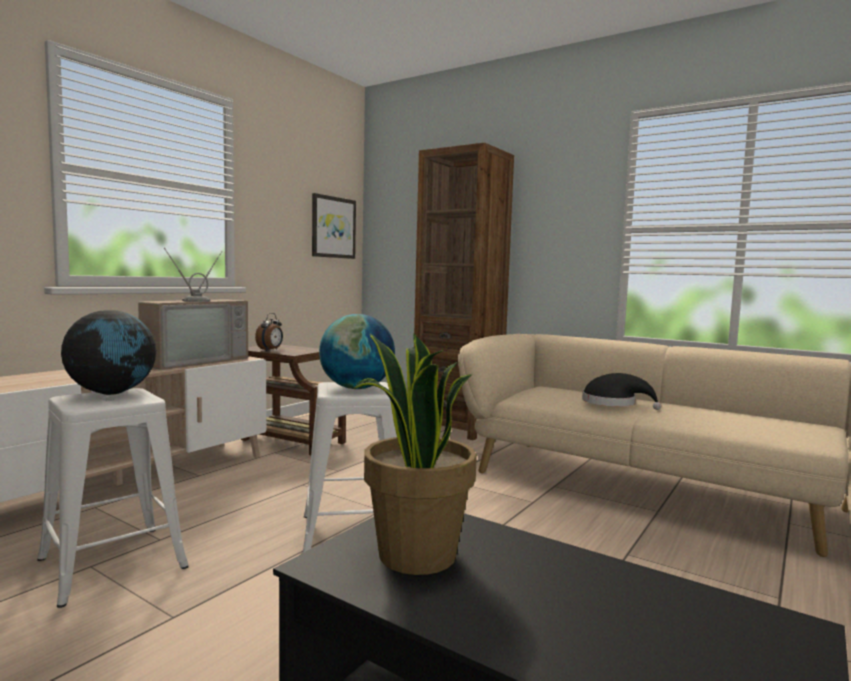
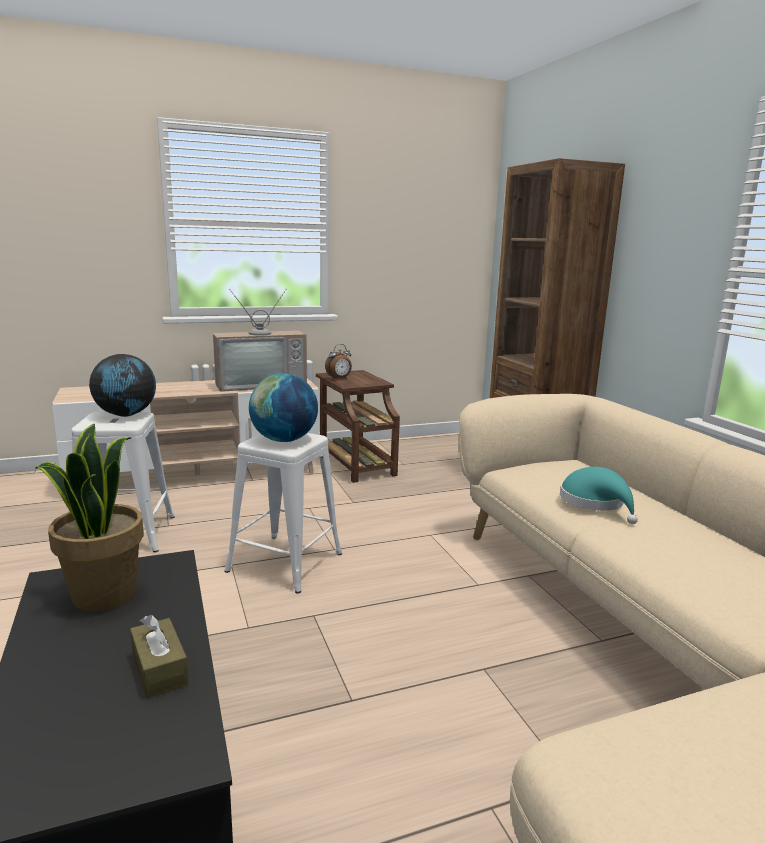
camera: 35 degrees right, 10 degrees up
picture [312,193,356,259] -> none
black hat [582,373,661,410] -> turquoise hat [560,467,638,524]
none -> brown tissue box [130,615,189,699]

